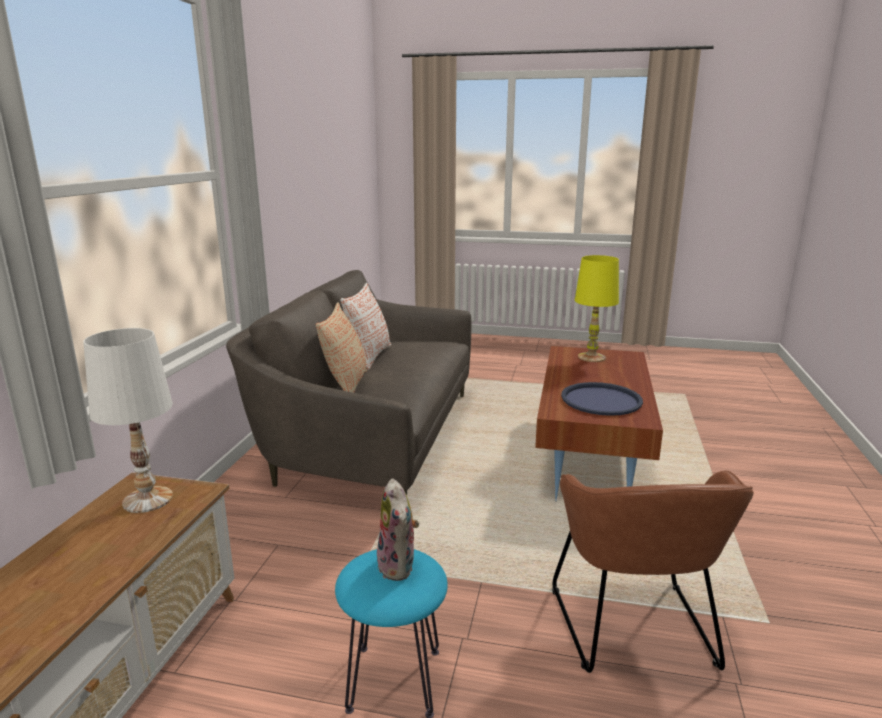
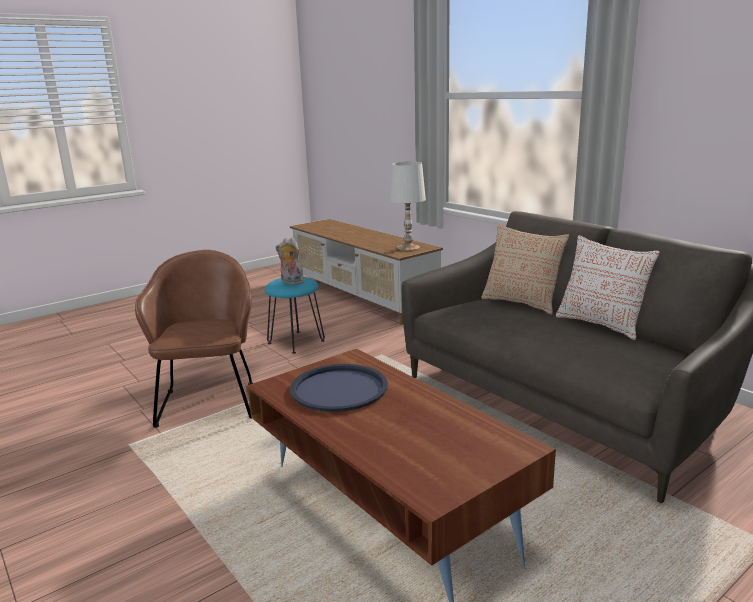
camera: 130 degrees right, 0 degrees up
brown armchair [552,471,754,673] -> brown armchair turned 45 degrees clockwise [135,250,253,428]
yellow table lamp [575,255,619,362] -> none

